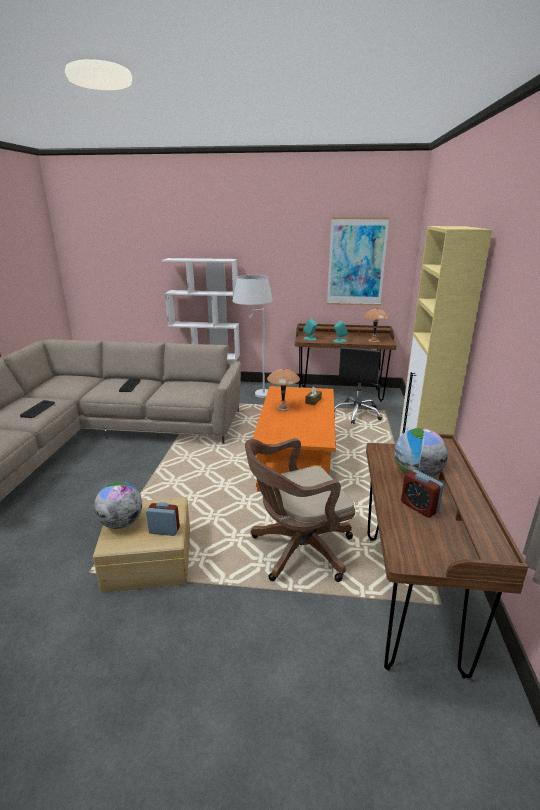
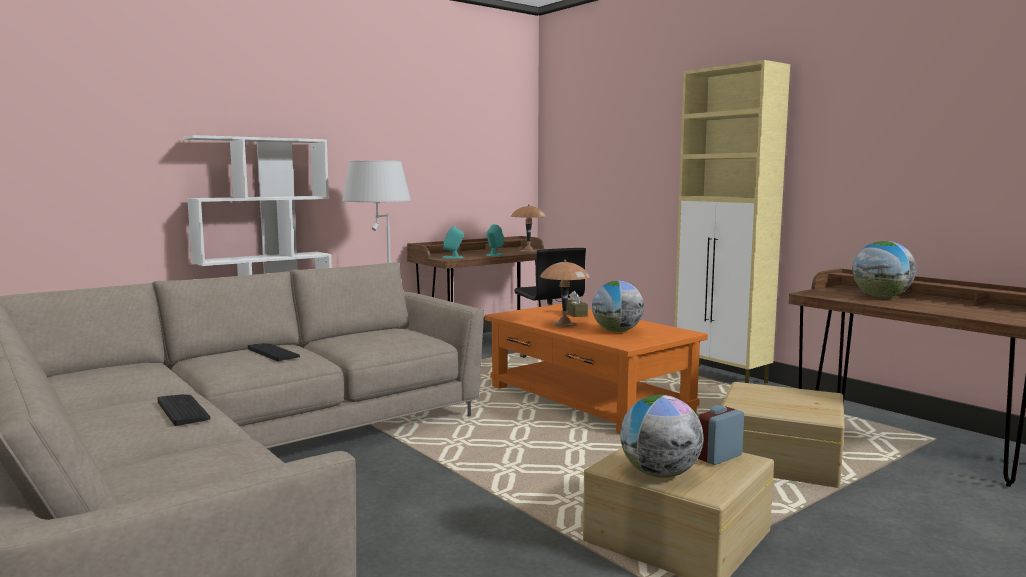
camera: 45 degrees left, 15 degrees down
brown office chair [245,438,355,582] -> beige storage box [721,382,844,488]
picture [327,217,389,306] -> none
alarm clock [401,470,444,518] -> none
none -> globe [592,281,644,332]

